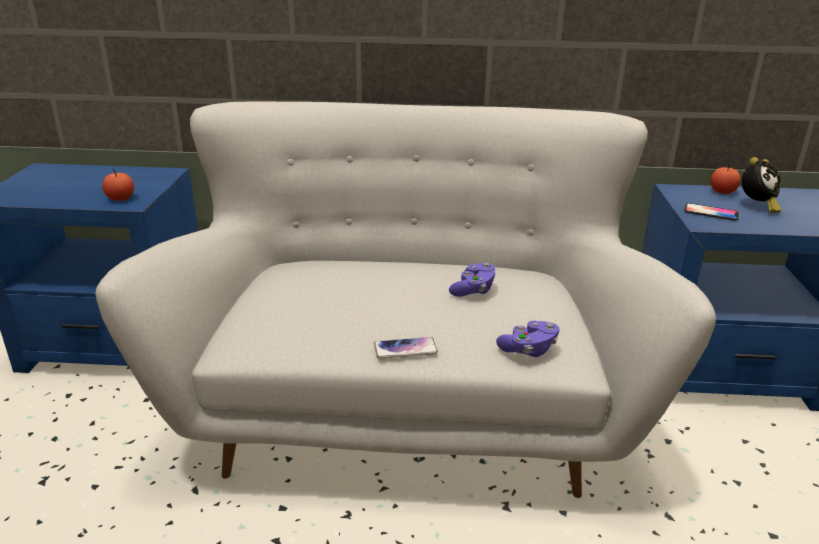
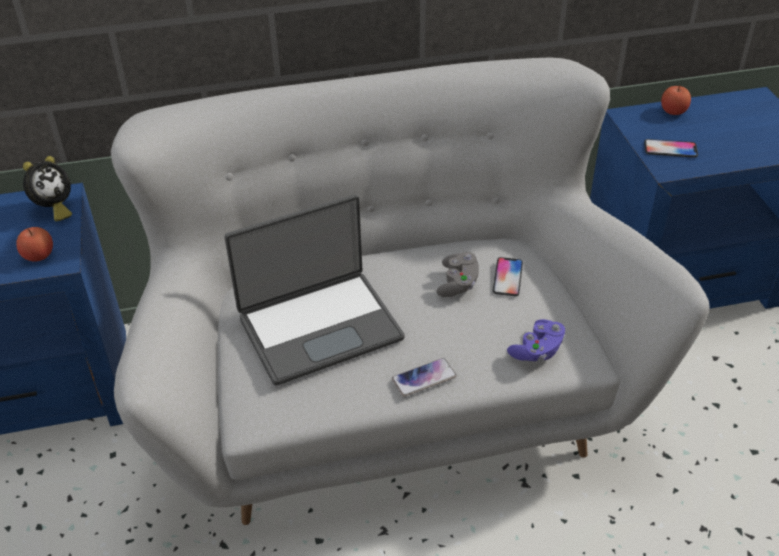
camera: 15 degrees left, 15 degrees up
purple game controller [449,263,496,297] -> grey game controller [436,252,479,297]
alarm clock [742,157,782,213] -> alarm clock moved to [23,156,72,221]
none -> laptop [224,195,405,386]
none -> phone [493,257,523,296]

